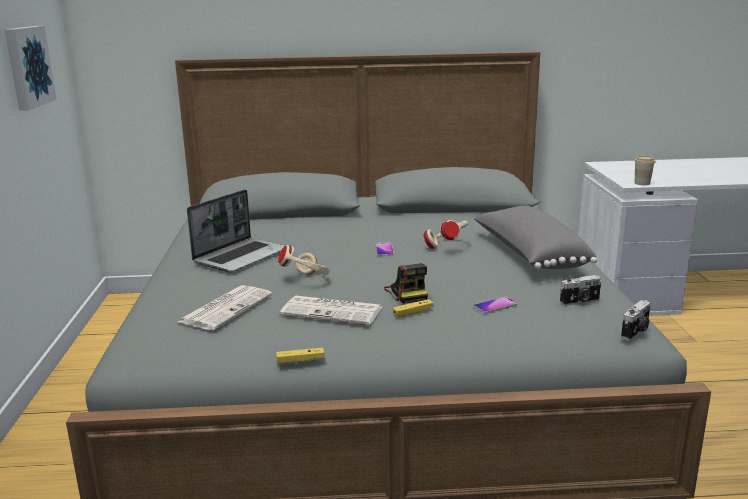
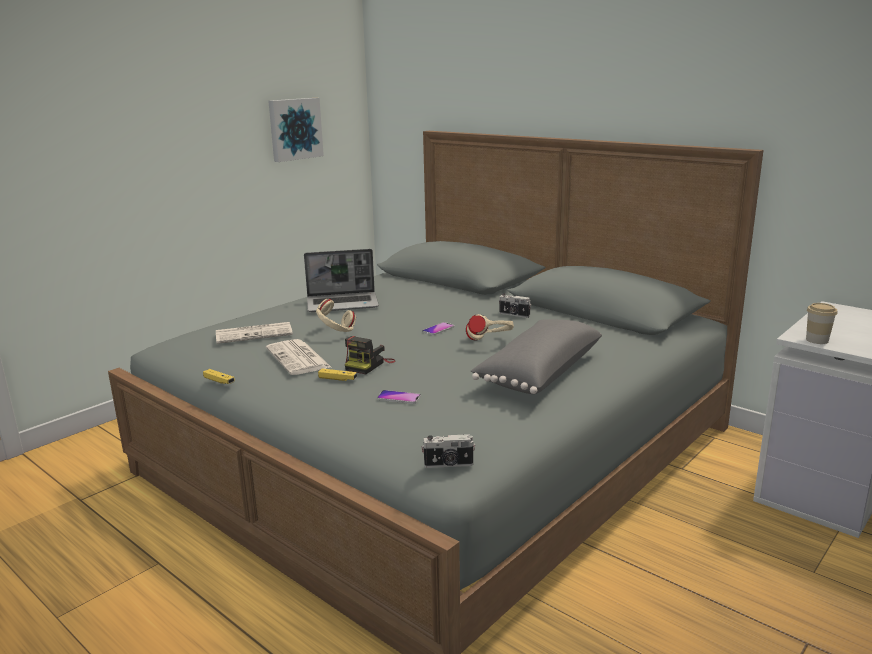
camera: 45 degrees right, 0 degrees up
camera [560,275,601,306] -> camera moved to [499,293,531,318]

